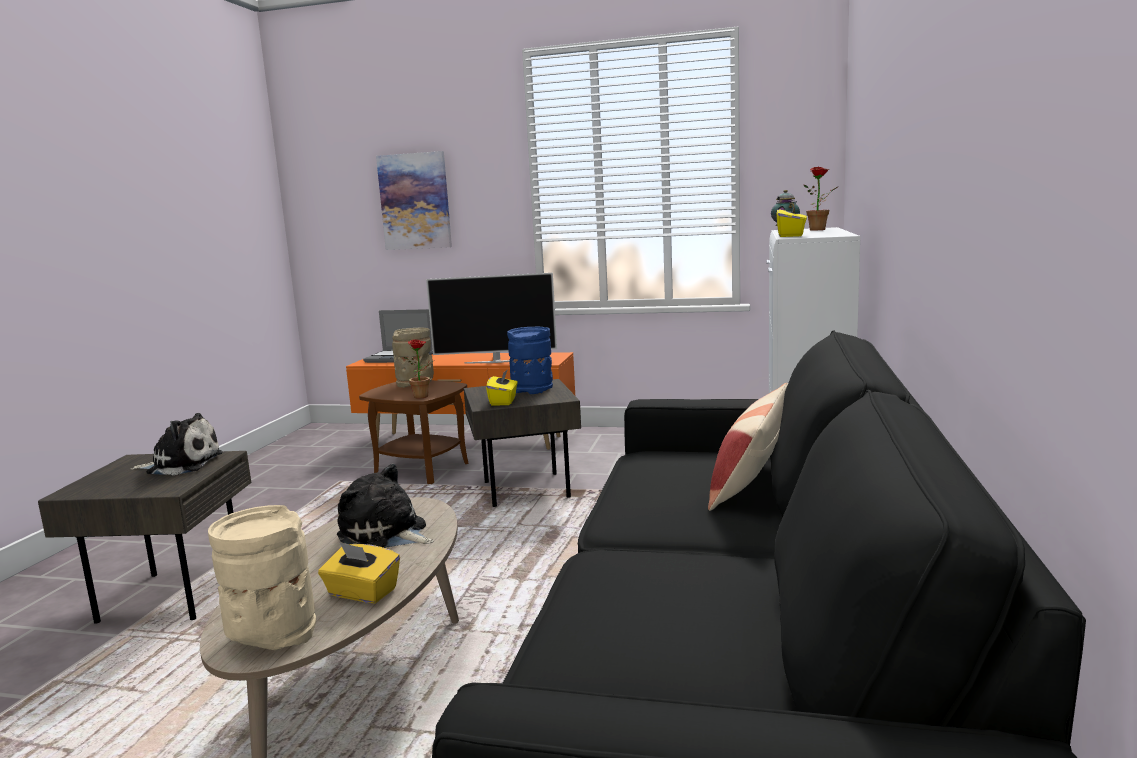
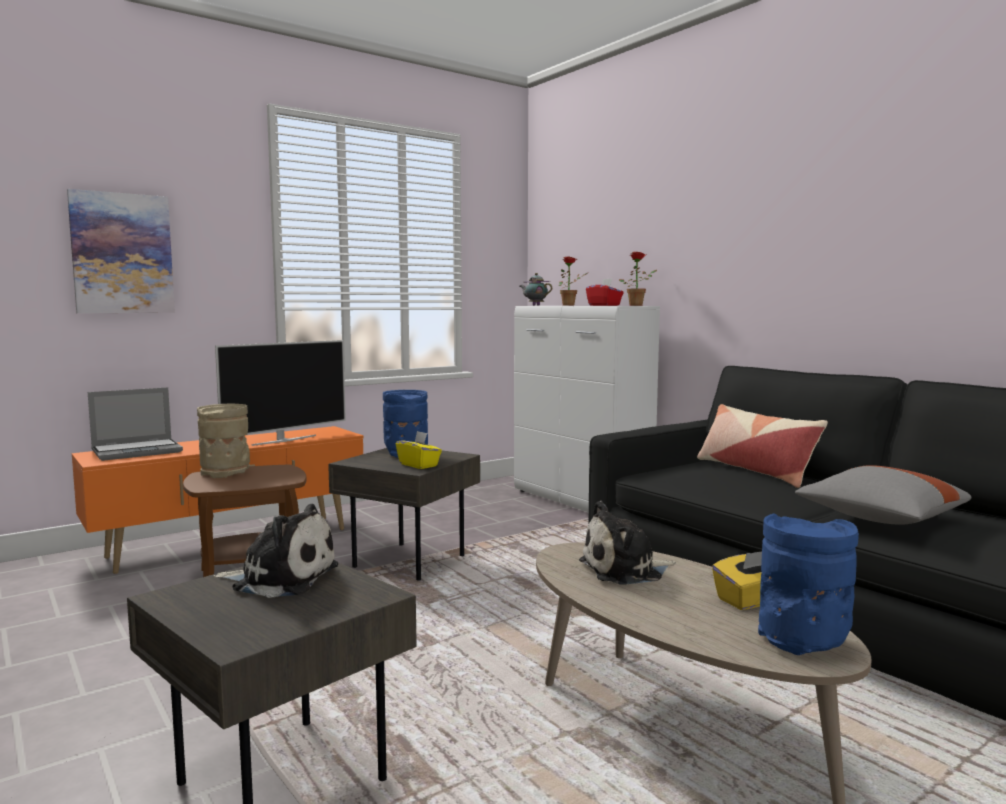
camera: 50 degrees left, 5 degrees down
plush toy [130,413,223,475] -> plush toy turned 60 degrees clockwise [213,504,338,598]
beige vase [208,505,316,650] -> blue vase [758,514,859,655]
potted plant [404,339,435,399] -> potted plant moved to [619,252,657,306]
yellow tissue box [777,201,807,237] -> red tissue box [586,279,624,306]
none -> grey pillow [795,465,971,525]

